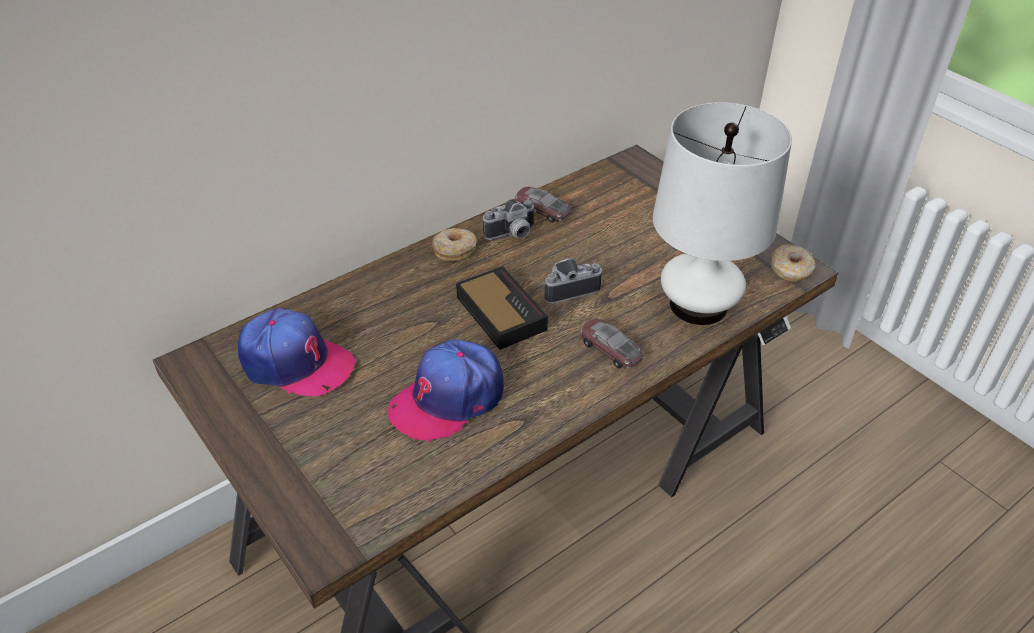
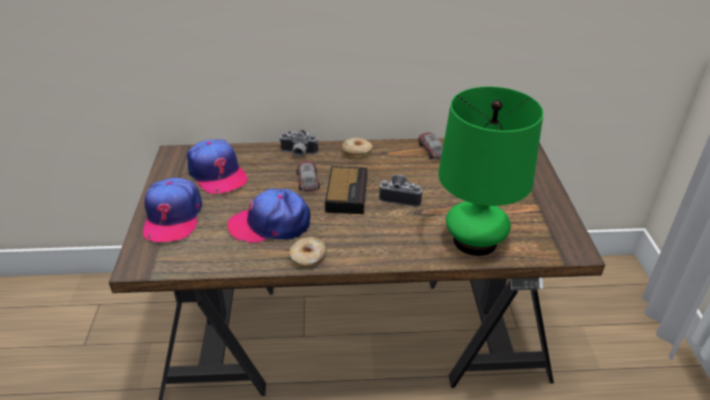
camera: 35 degrees right, 5 degrees down
camera [483,199,536,240] -> camera moved to [279,130,318,157]
toy car [580,319,644,369] -> toy car moved to [297,161,320,192]
white table lamp [653,102,792,325] -> green table lamp [438,87,543,256]
donut [771,244,815,282] -> donut moved to [289,237,327,268]
none -> cap [143,178,202,242]

